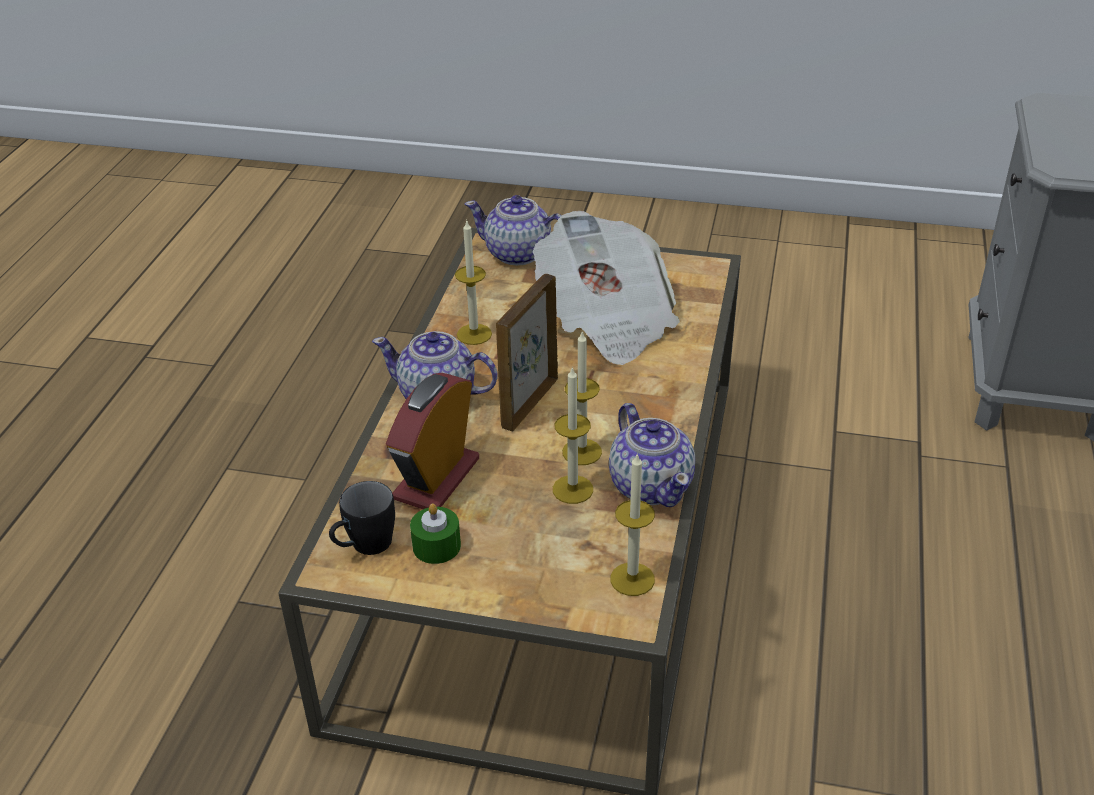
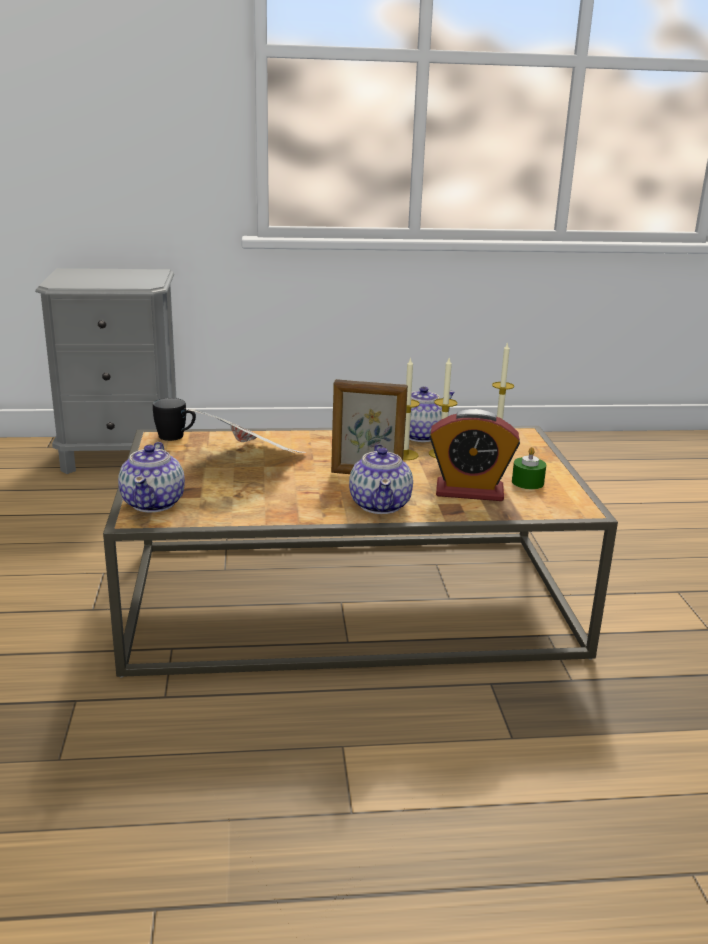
camera: 110 degrees left, 15 degrees down
black mug [329,481,395,555] -> black mug moved to [153,398,196,441]
candle [455,221,492,345] -> none

